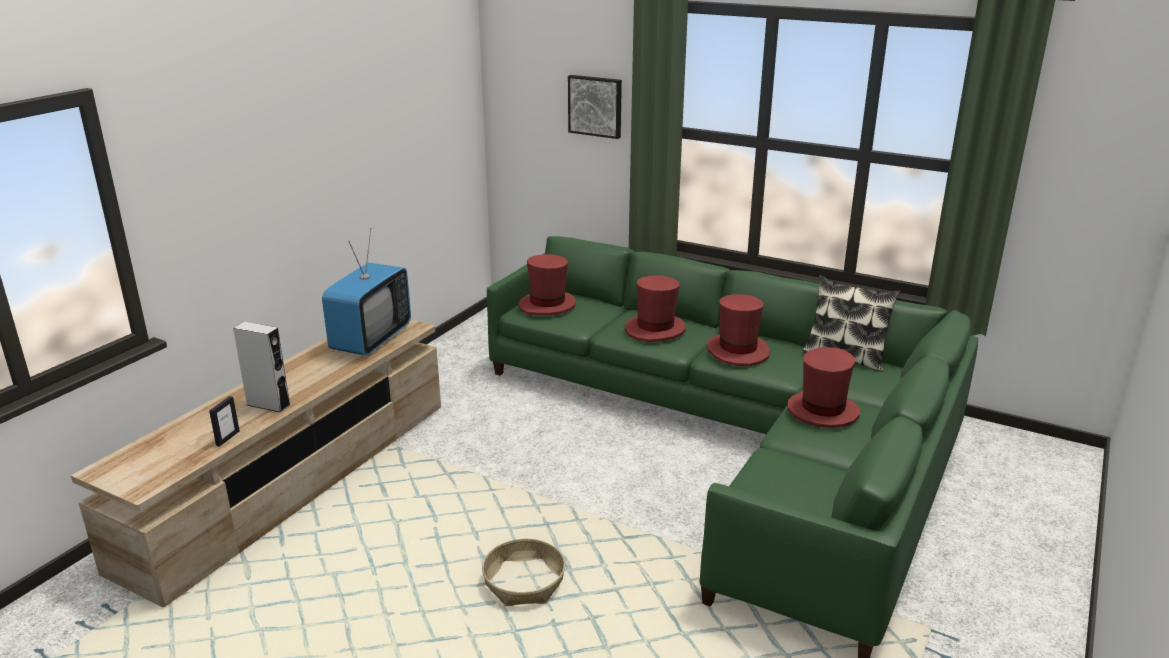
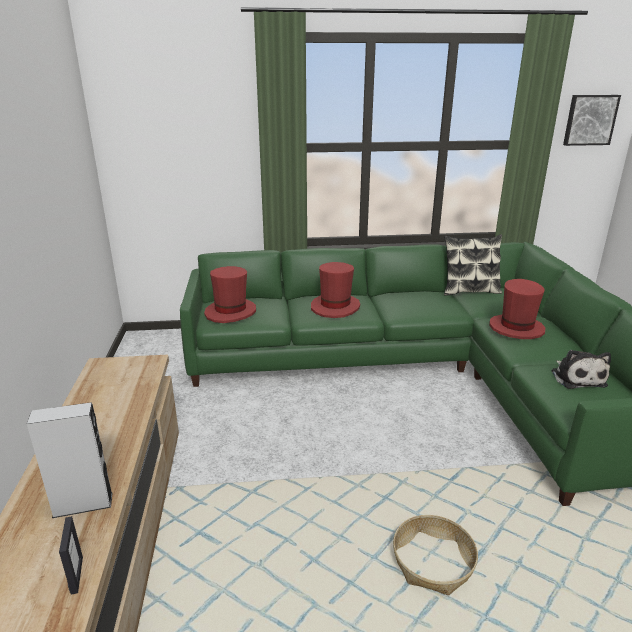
camera: 35 degrees left, 0 degrees up
television [322,228,411,356] -> none
picture [568,75,622,139] -> picture moved to [563,95,621,146]
red hat [707,294,770,366] -> none
none -> plush toy [552,350,611,389]

